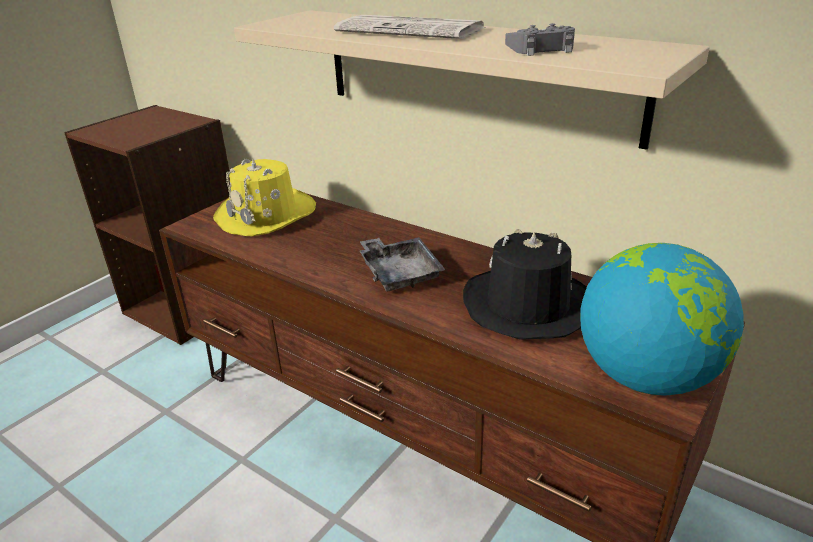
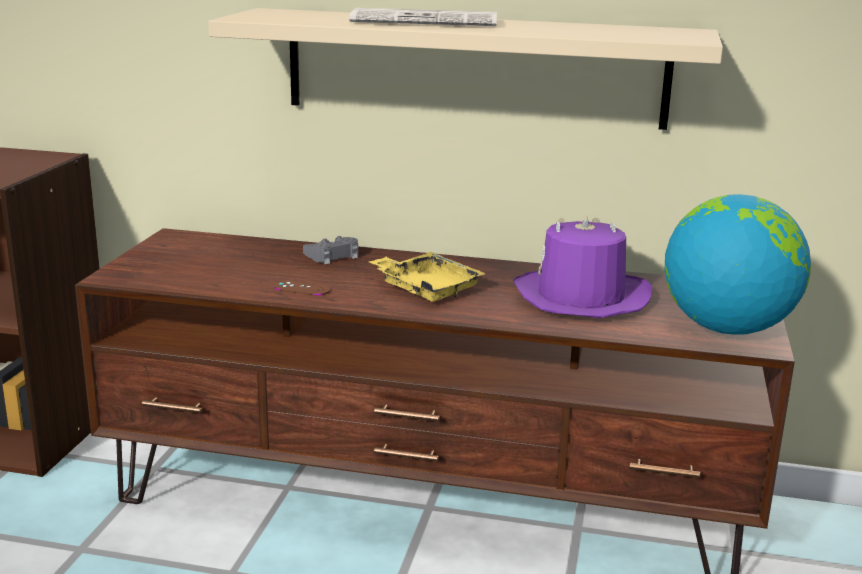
camera: 25 degrees left, 10 degrees down
yellow hat [213,159,316,236] -> none
grey tray [359,237,445,291] -> yellow tray [369,252,486,302]
black hat [463,229,587,340] -> purple hat [513,214,652,318]
grey game controller [505,23,575,56] -> grey game controller moved to [303,236,358,264]
none -> brown game controller [274,280,331,296]

